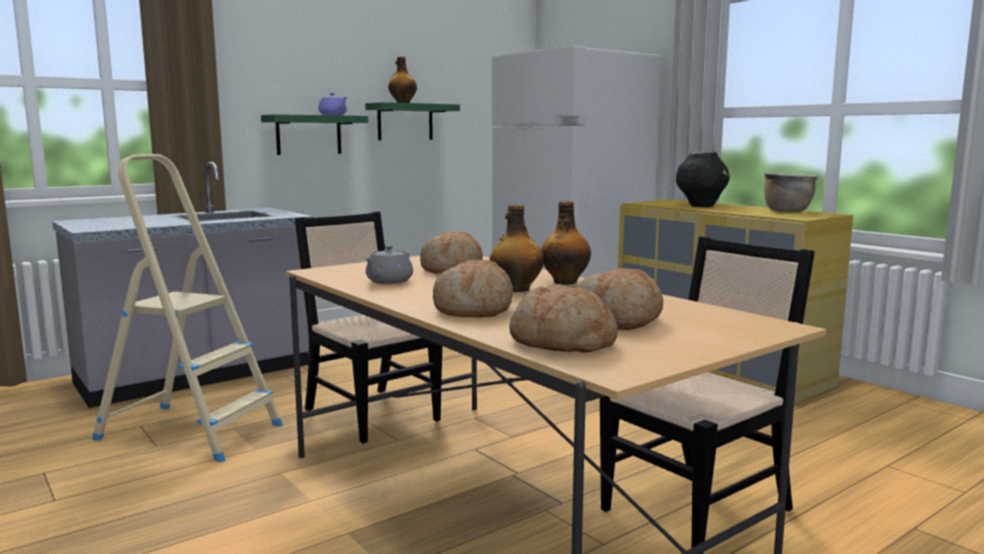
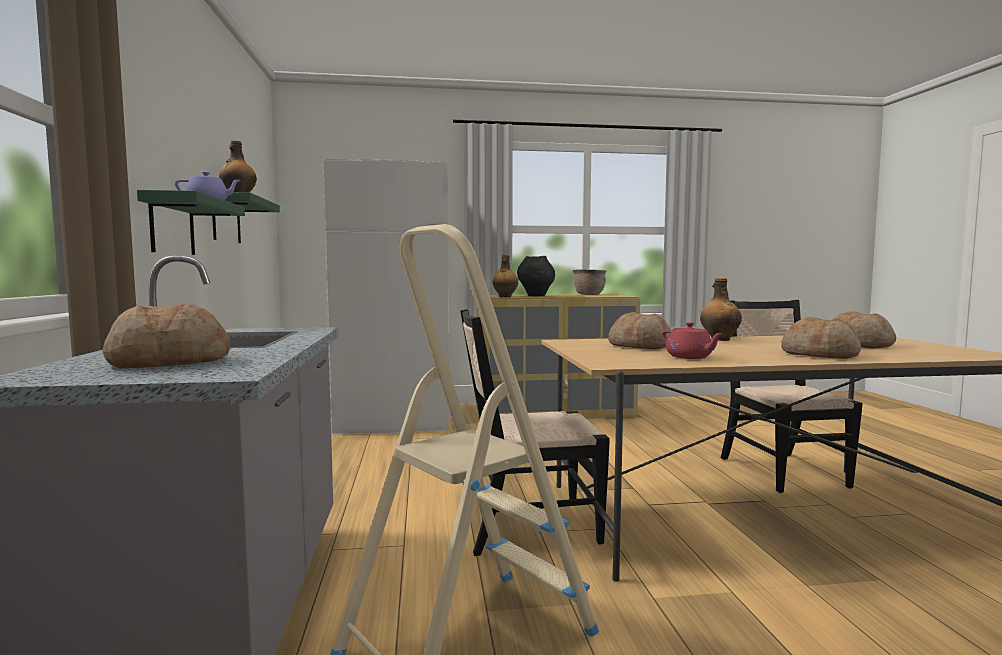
camera: 60 degrees left, 5 degrees down
grey teapot [366,245,413,284] -> red teapot [662,322,724,359]
bottle [490,204,544,292] -> bottle moved to [493,255,518,297]
bread [509,284,617,353] -> bread moved to [102,303,230,368]

